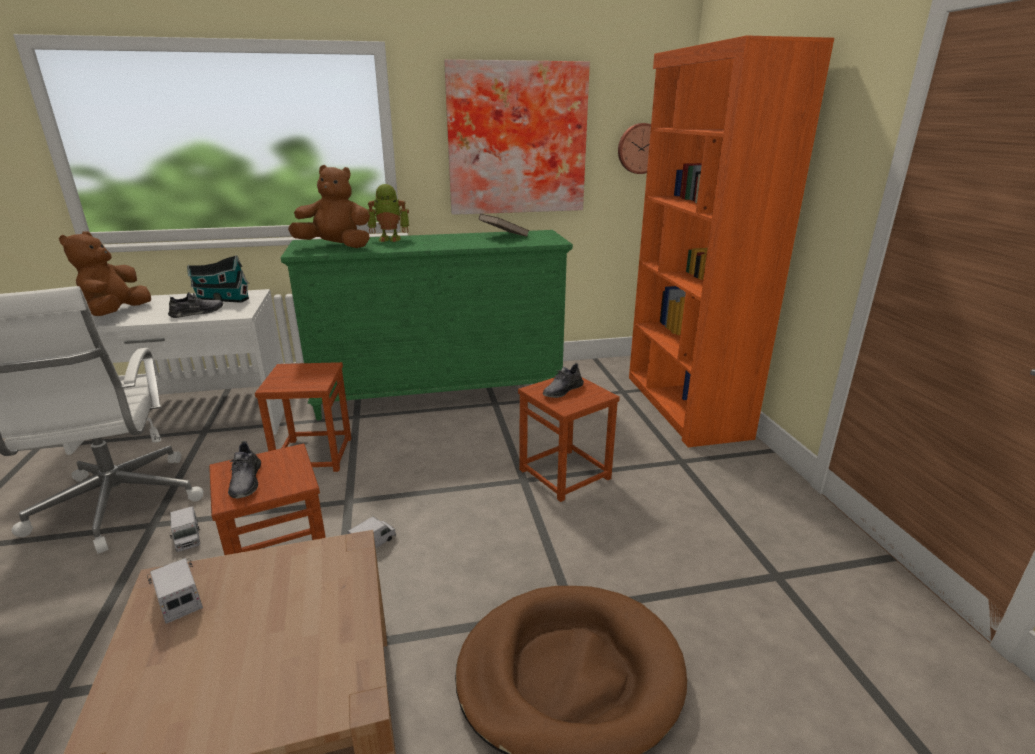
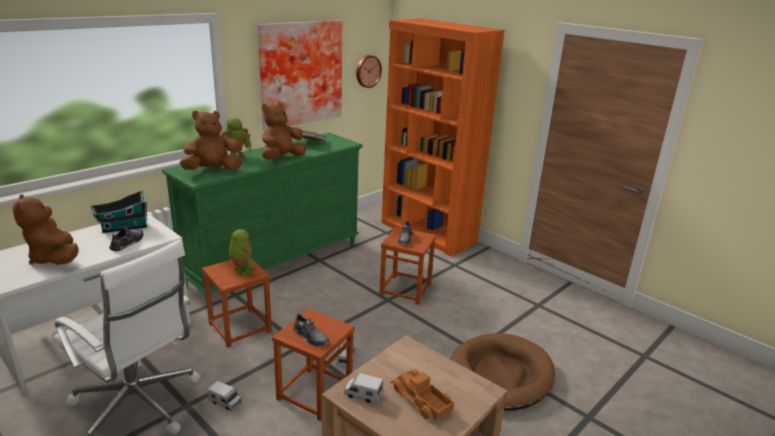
camera: 35 degrees left, 0 degrees up
none -> toy robot [229,229,256,276]
none -> brown plush toy [262,103,306,159]
none -> toy truck [391,369,454,420]

